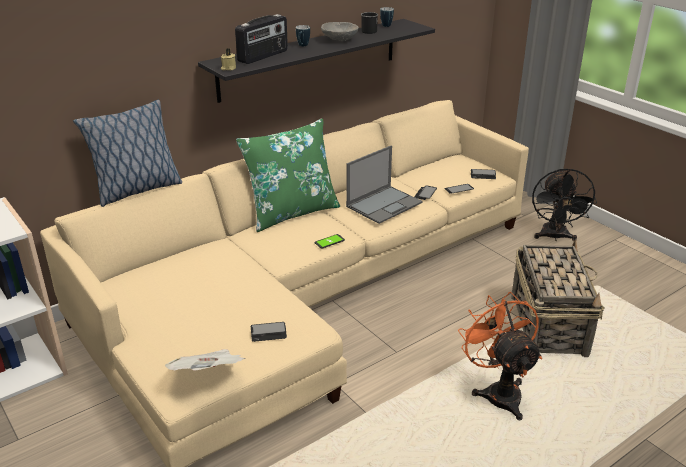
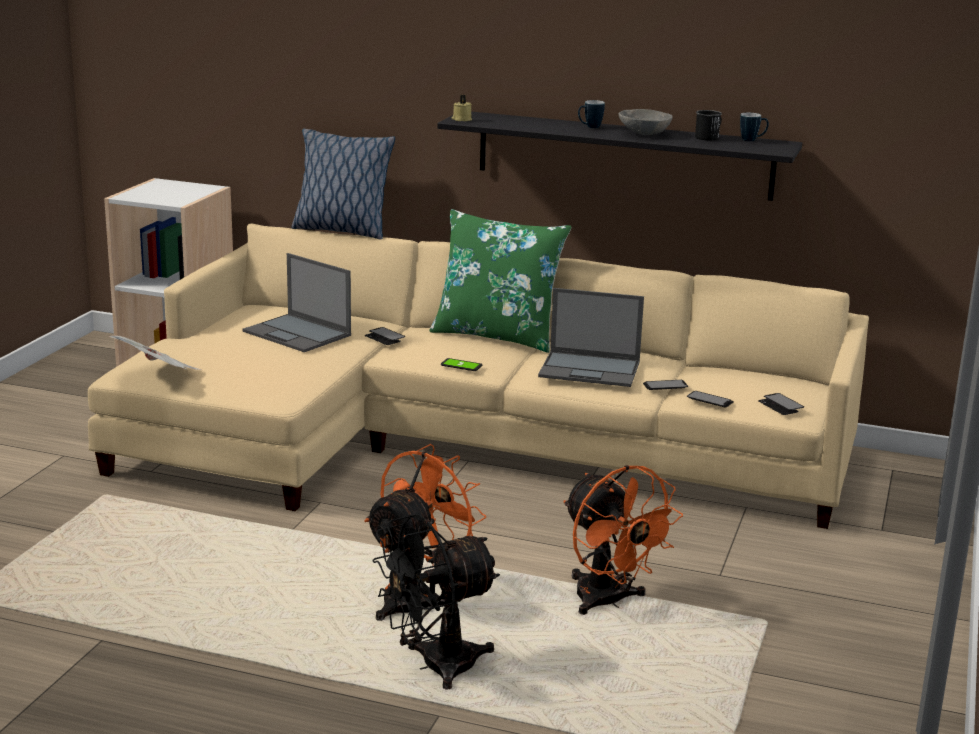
camera: 55 degrees right, 10 degrees down
radio [235,14,288,64] -> none
phone [251,322,287,342] -> phone moved to [364,327,405,345]
basket [511,239,604,357] -> orange fan [563,465,683,615]
black fan [532,168,597,241] -> black fan moved to [372,514,500,690]
none -> laptop [243,253,351,352]

